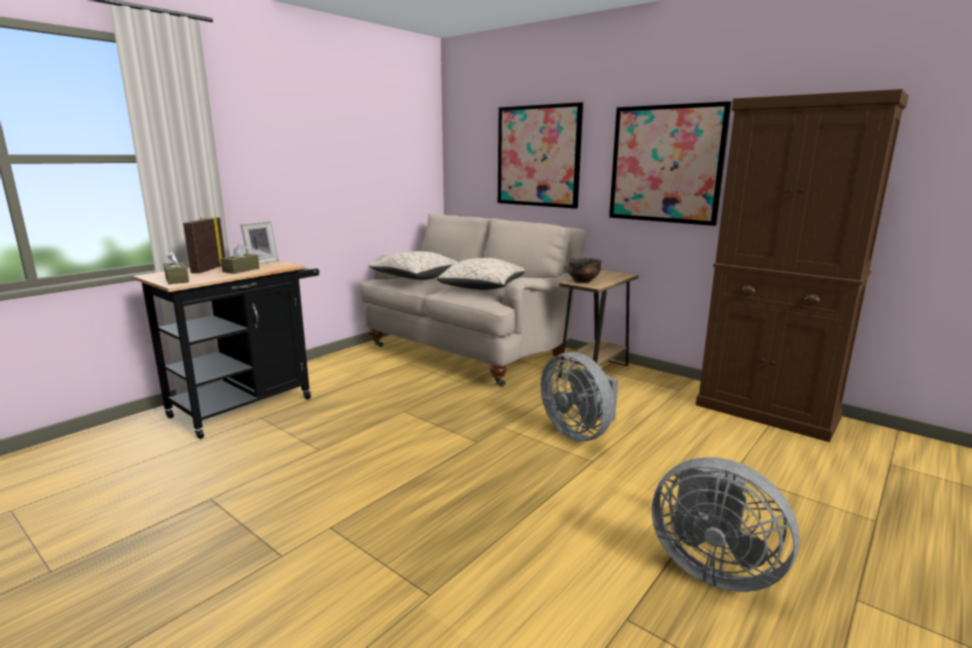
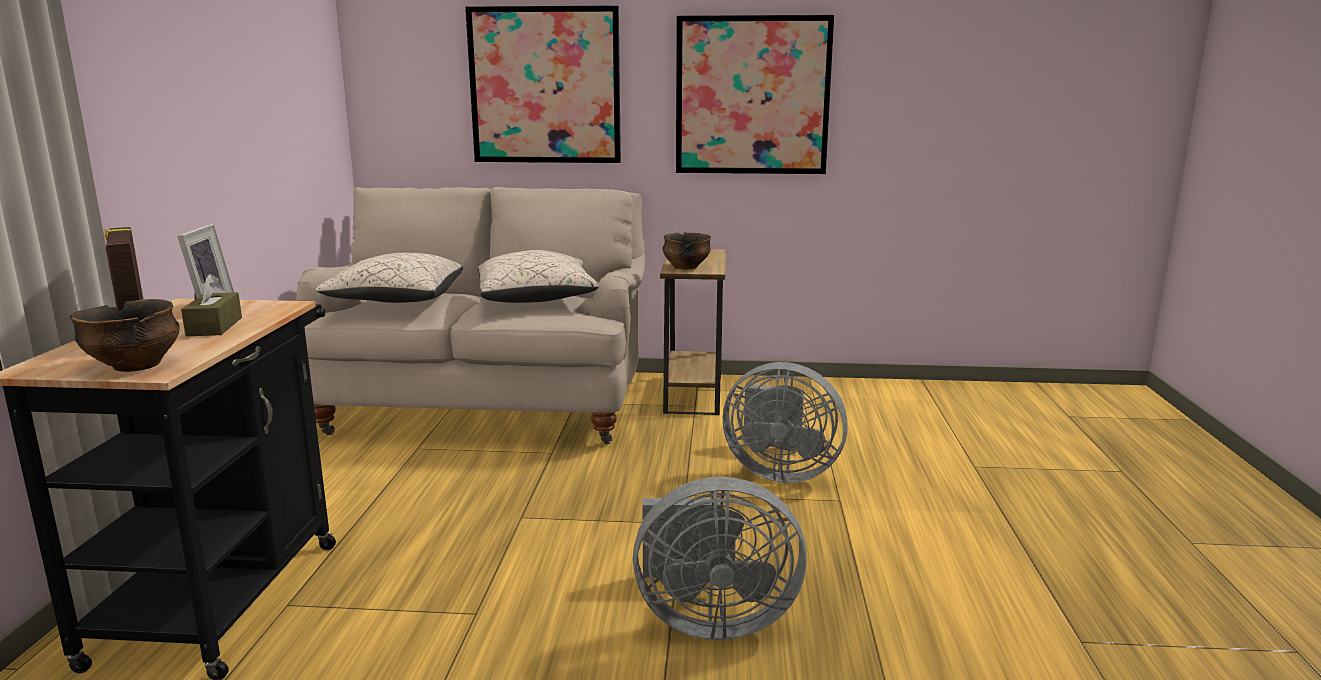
camera: 35 degrees left, 0 degrees up
brown tissue box [163,251,189,284] -> bowl [70,299,179,372]
grey fan [652,457,799,592] -> grey fan moved to [633,477,807,640]
brown cabinet [696,89,909,442] -> none

